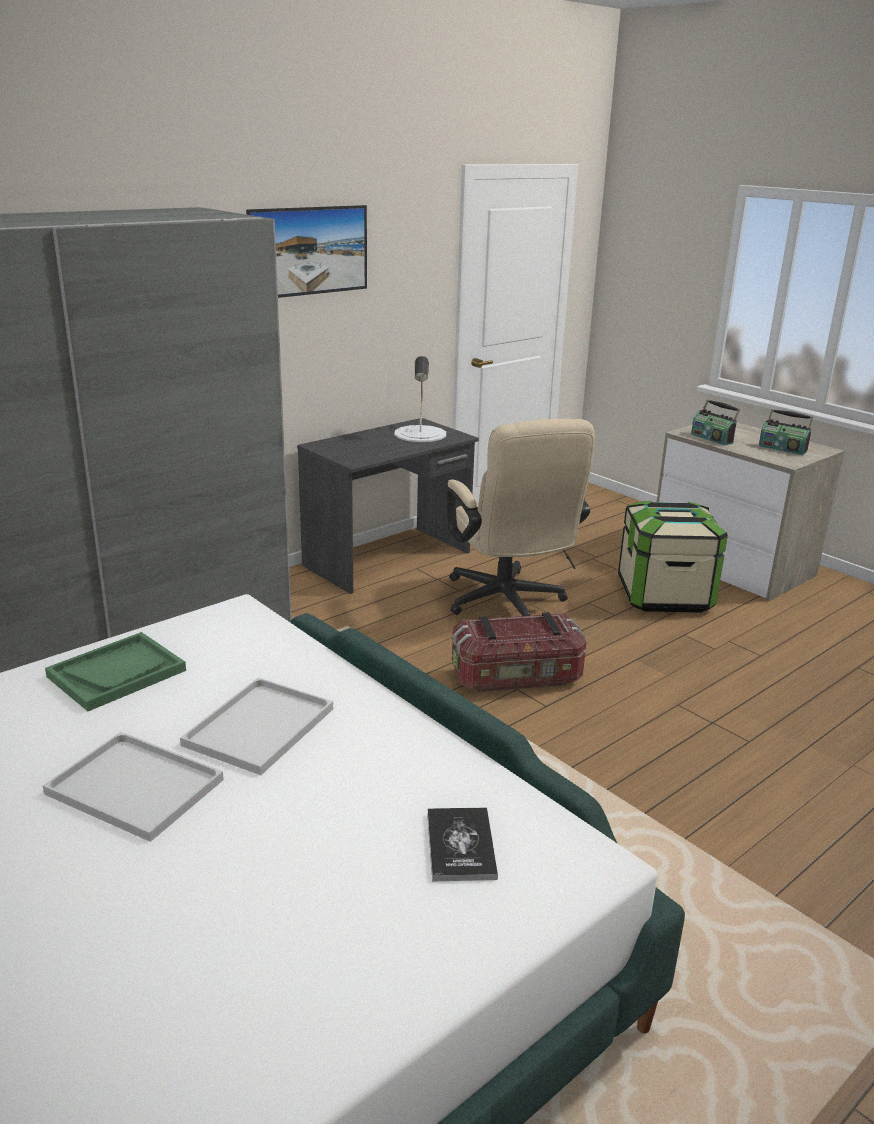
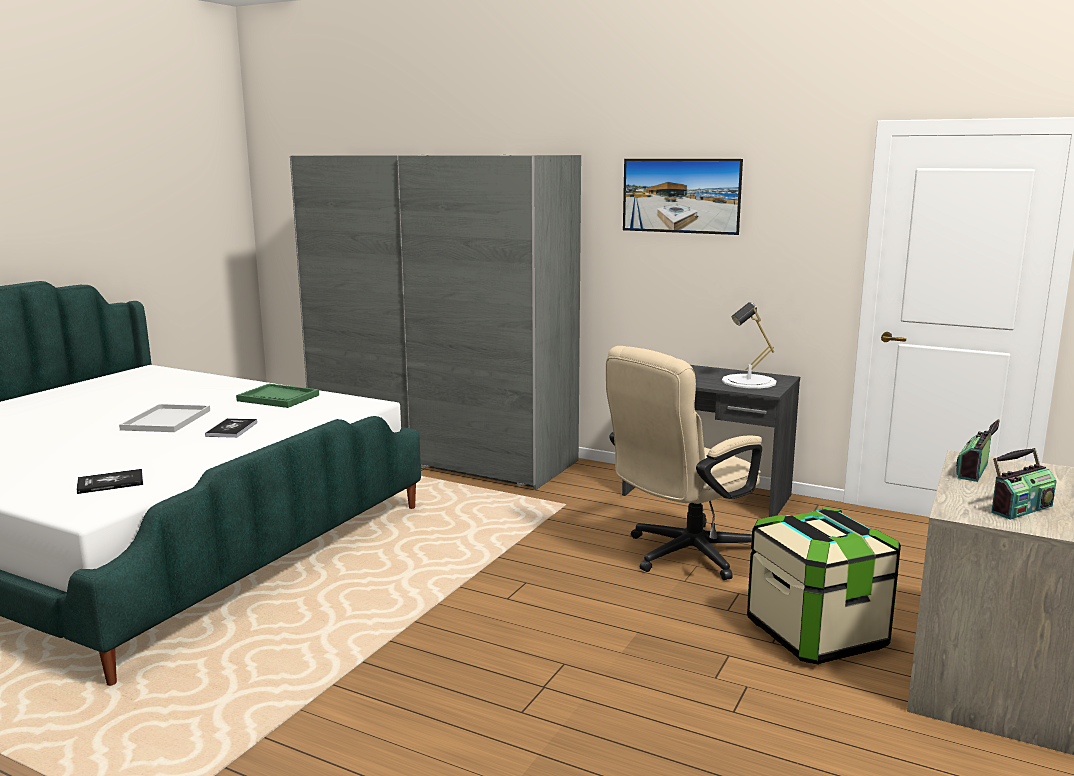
camera: 70 degrees right, 10 degrees down
white tray [180,678,333,775] -> book [205,418,257,438]
storage box [452,612,586,692] -> none
radio [759,409,813,455] -> radio turned 135 degrees counterclockwise [991,448,1056,520]

